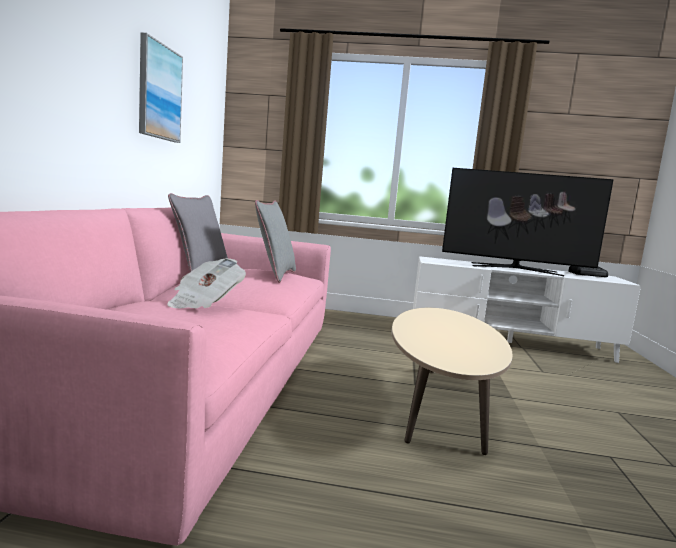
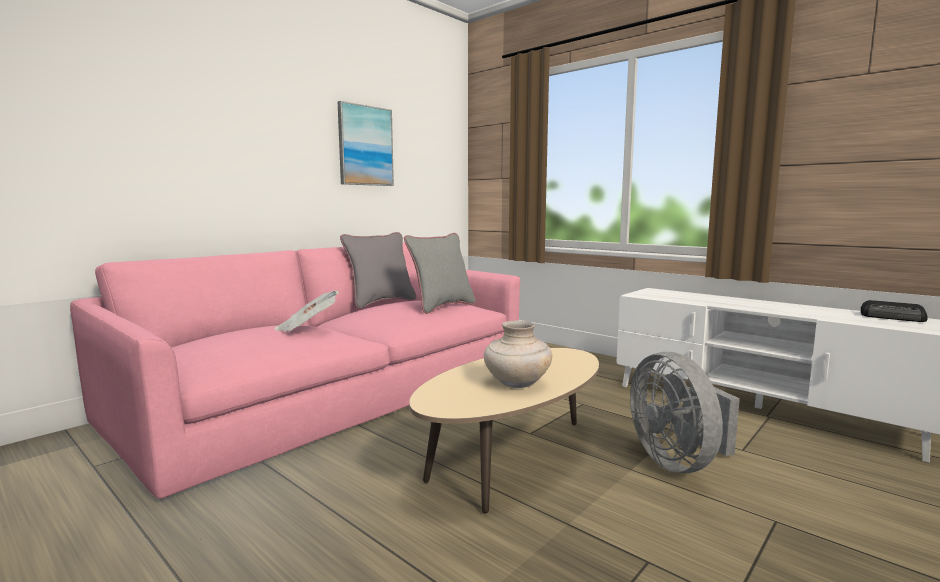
camera: 35 degrees right, 0 degrees up
television [442,168,614,276] -> none
none -> beige vase [484,320,552,388]
none -> grey fan [630,352,740,473]

